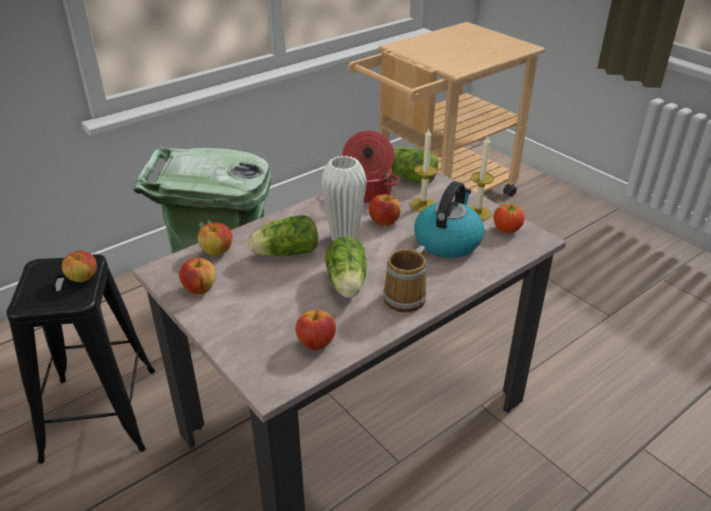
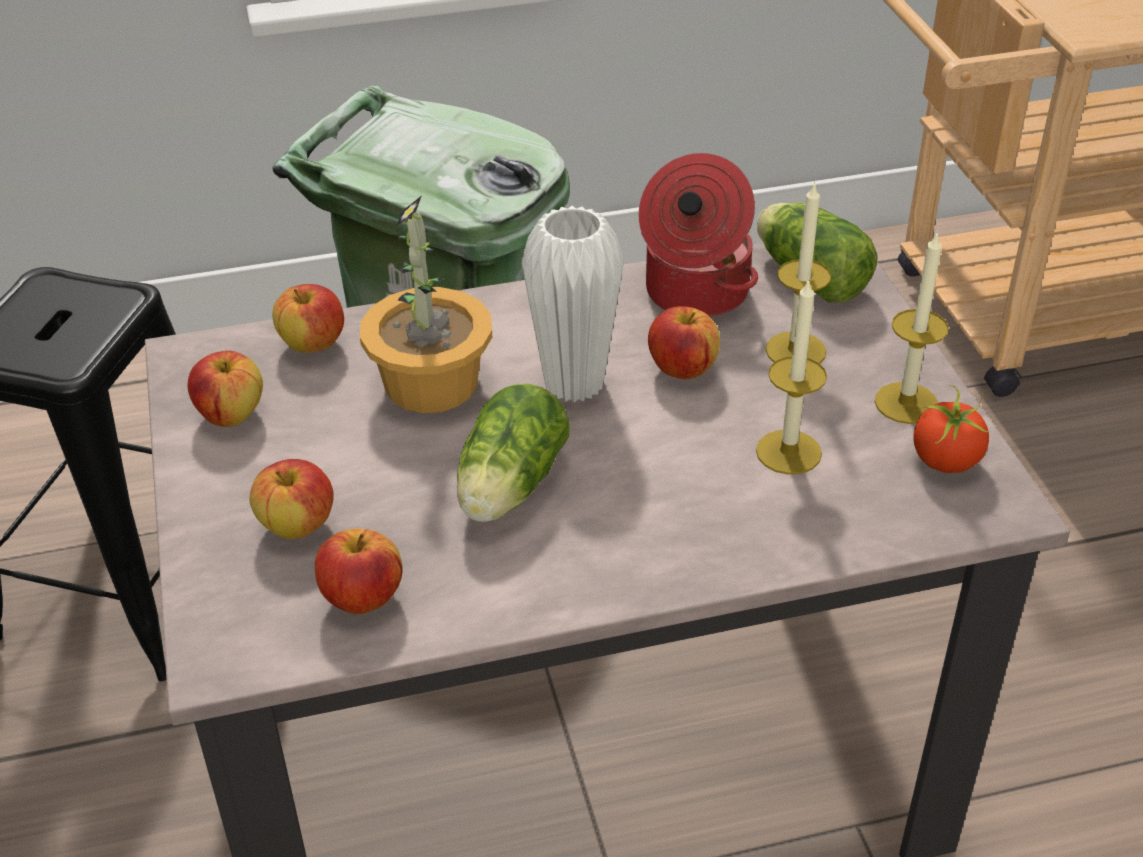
camera: 25 degrees right, 5 degrees up
apple [62,251,97,282] -> apple moved to [250,459,334,539]
lettuce [248,215,318,256] -> potted plant [360,196,492,413]
mug [383,246,427,312] -> none
kettle [414,181,484,258] -> candle [756,278,827,475]

